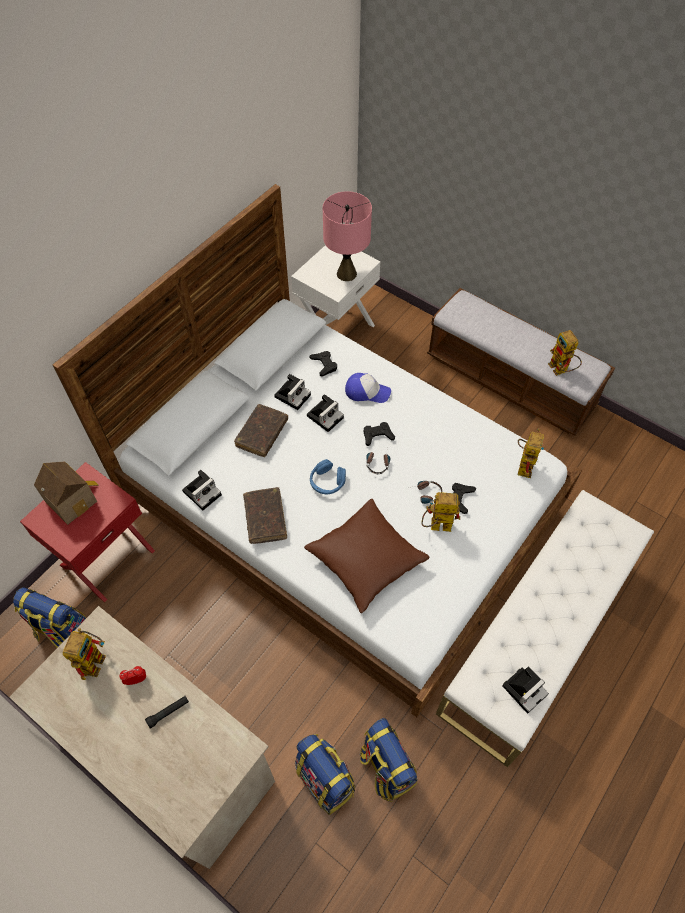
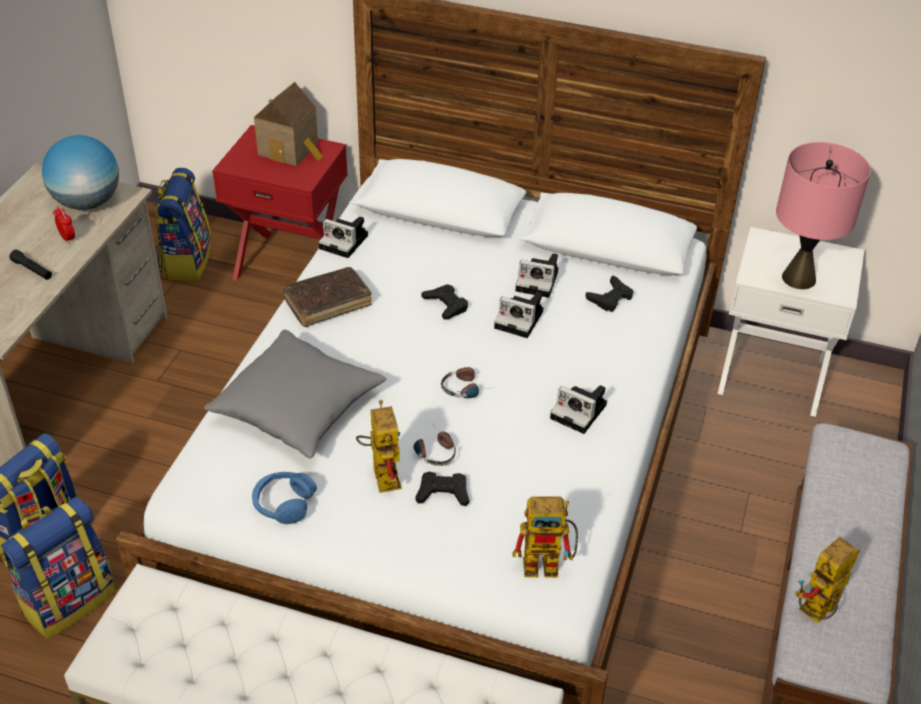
camera: 70 degrees right, 15 degrees down
toy robot [63,628,106,680] -> globe [42,135,119,210]
brown book [234,404,288,457] -> none
brown pillow [304,499,430,613] -> grey pillow [204,330,386,459]
blue headphones [310,459,346,494] -> blue headphones moved to [252,472,317,524]
cap [345,373,391,403] -> none
black game controller [364,422,395,446] -> black game controller moved to [421,284,468,319]
camera [502,666,549,714] -> camera moved to [550,385,607,434]

